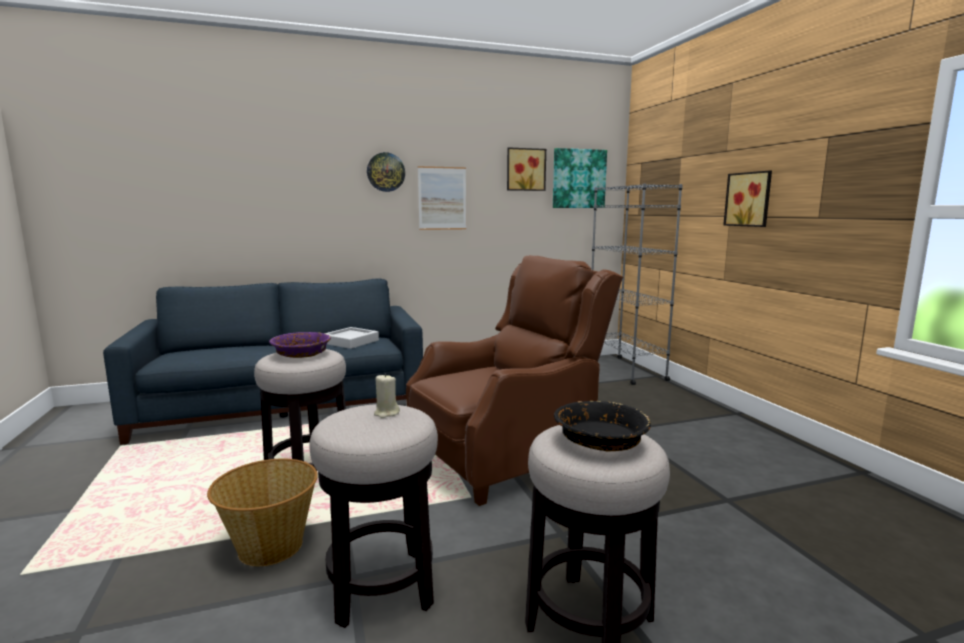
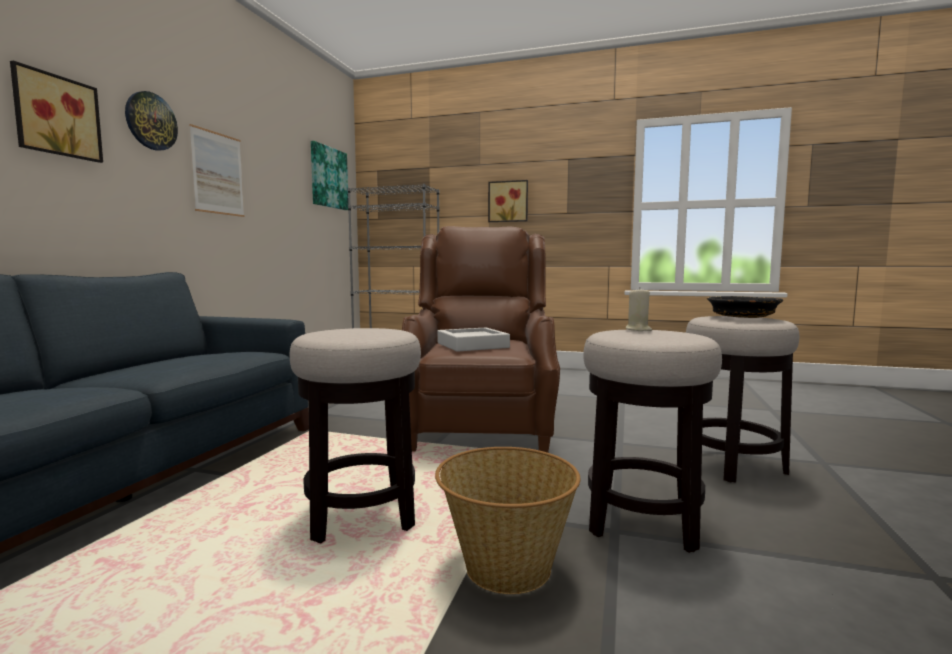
camera: 55 degrees left, 5 degrees down
purple bowl [269,332,331,358] -> none
grey tray [324,327,379,349] -> grey tray moved to [437,328,510,352]
picture [507,147,546,191] -> picture moved to [10,60,103,163]

